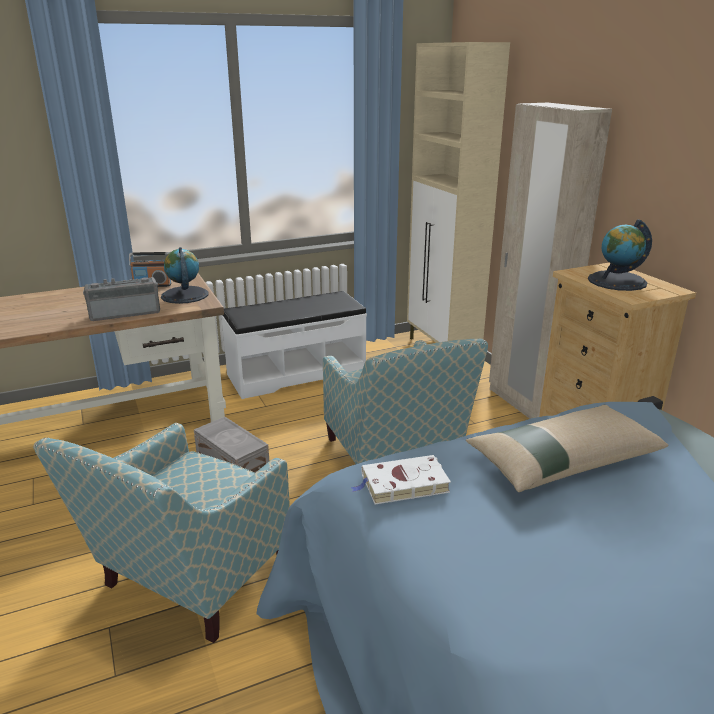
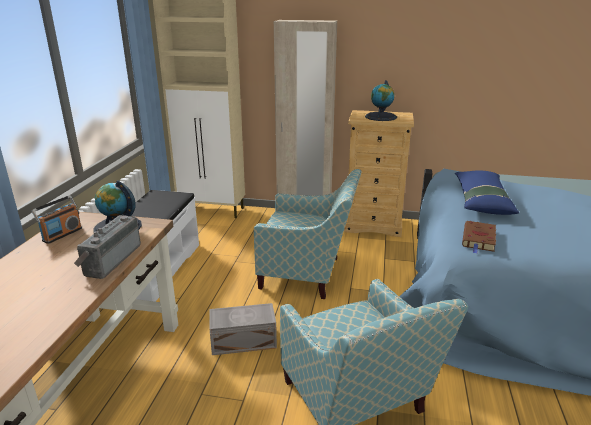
camera: 55 degrees left, 0 degrees up
white book [351,455,451,504] -> brown book [462,221,496,254]
beige pillow [466,405,668,492] -> blue pillow [455,170,519,215]

